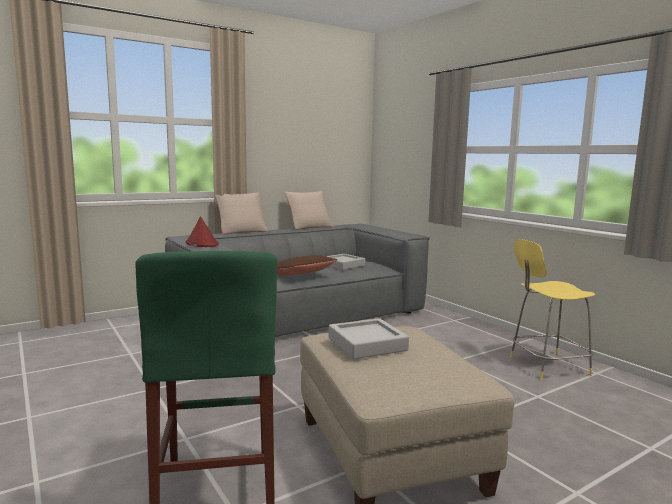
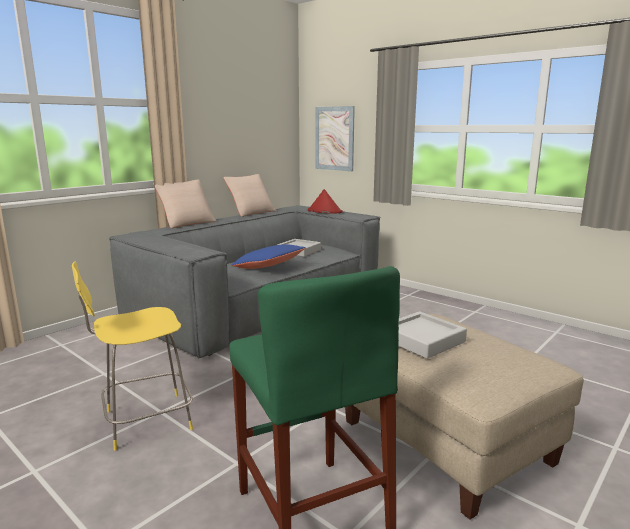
camera: 15 degrees left, 5 degrees up
red hat [186,216,219,247] -> red hat moved to [308,189,343,214]
brown pillow [277,255,337,276] -> blue pillow [231,244,306,269]
yellow stool [510,239,595,380] -> yellow stool moved to [72,261,193,450]
none -> picture [315,106,355,171]

